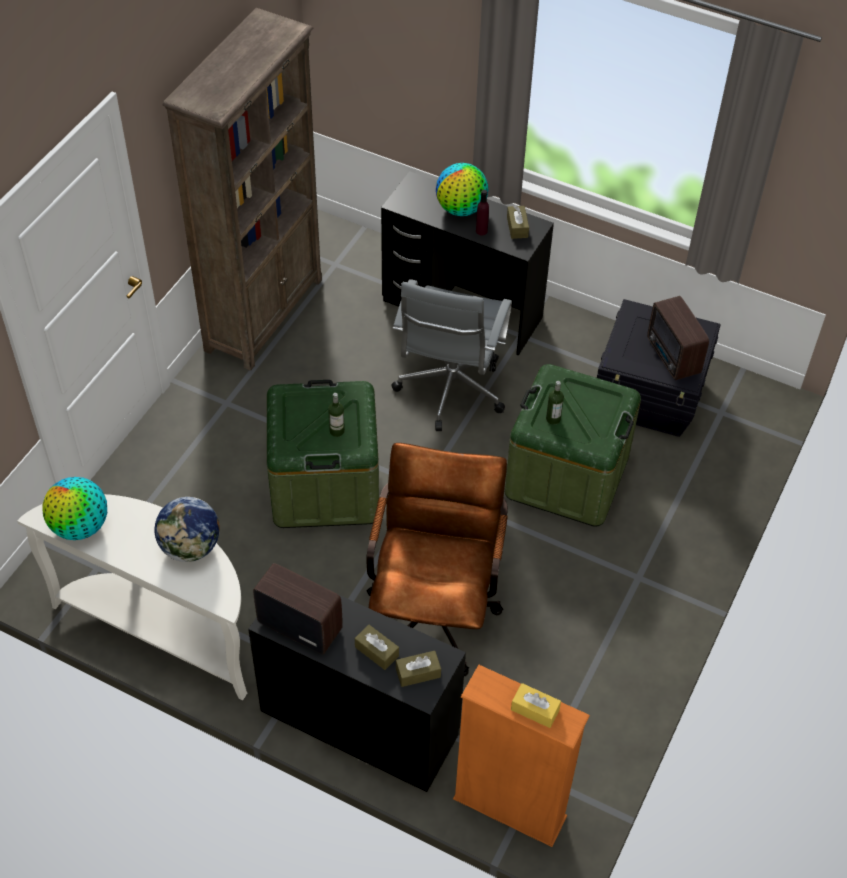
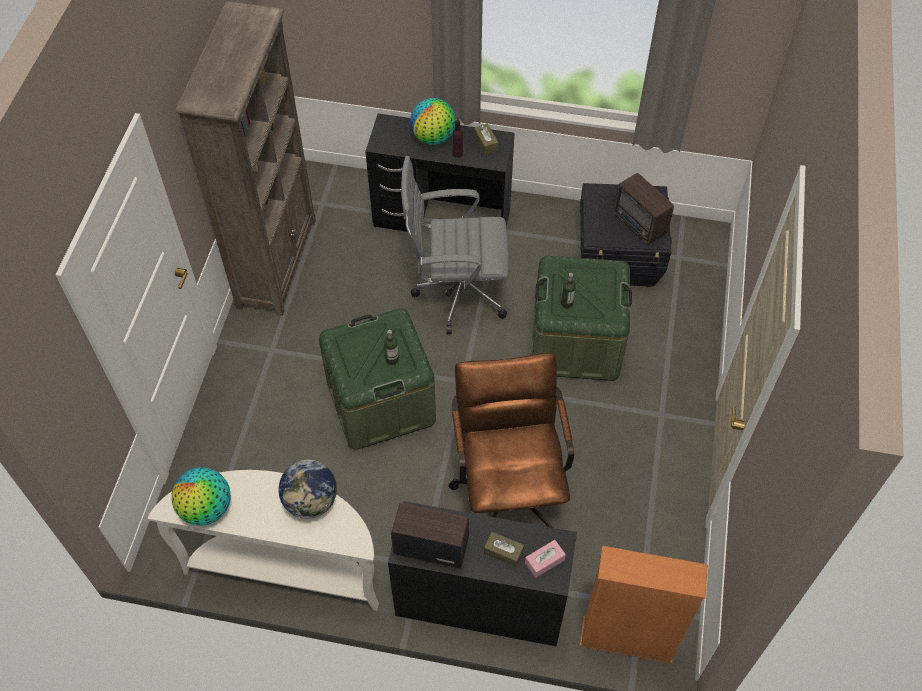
camera: 15 degrees left, 5 degrees up
grey office chair [391,279,512,431] -> grey office chair turned 90 degrees clockwise [401,156,509,334]
brown tissue box [396,651,441,687] -> pink tissue box [525,540,566,578]
yellow tissue box [511,683,561,728] -> none

